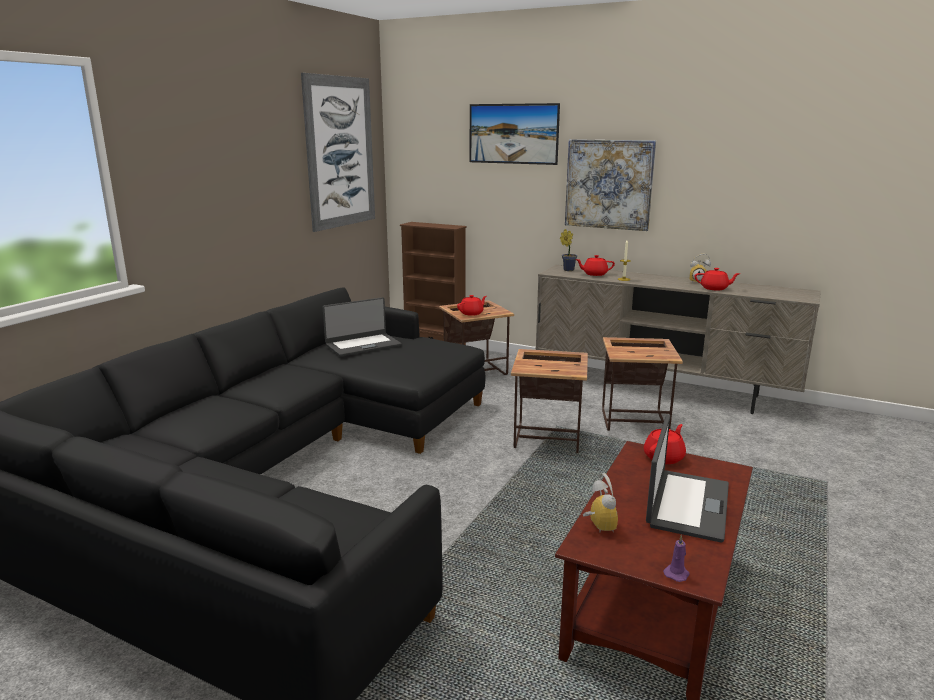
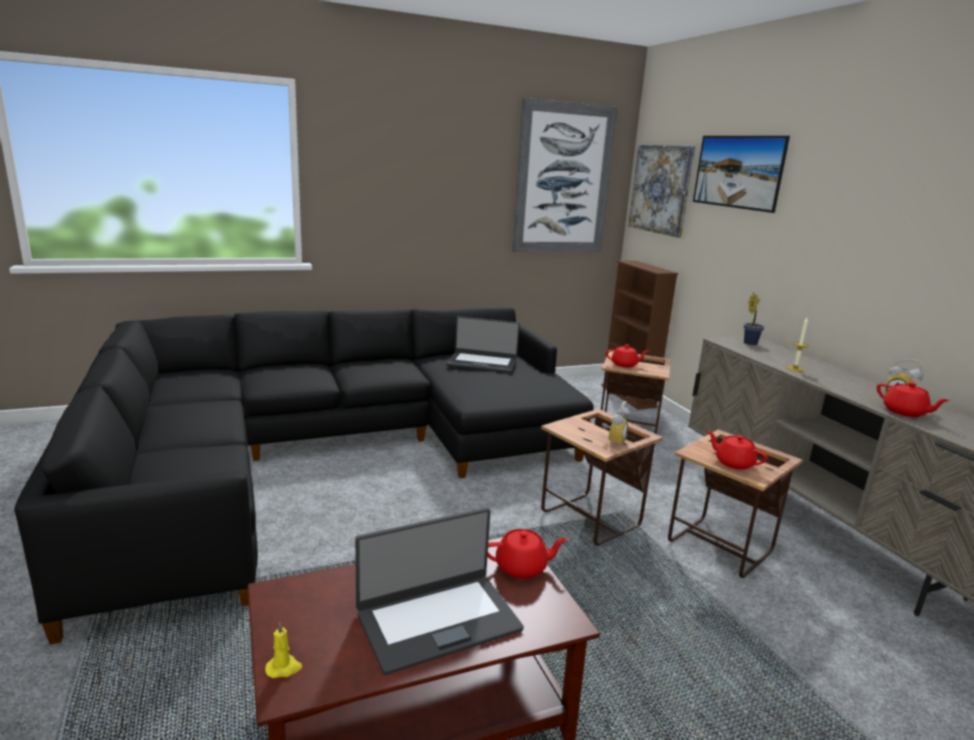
camera: 40 degrees right, 0 degrees up
picture [565,139,656,231] -> picture moved to [628,145,695,237]
red teapot [575,255,615,276] -> red teapot moved to [707,431,768,470]
alarm clock [583,473,618,531] -> alarm clock moved to [602,401,630,445]
purple candle [663,534,690,582] -> yellow candle [265,622,303,678]

